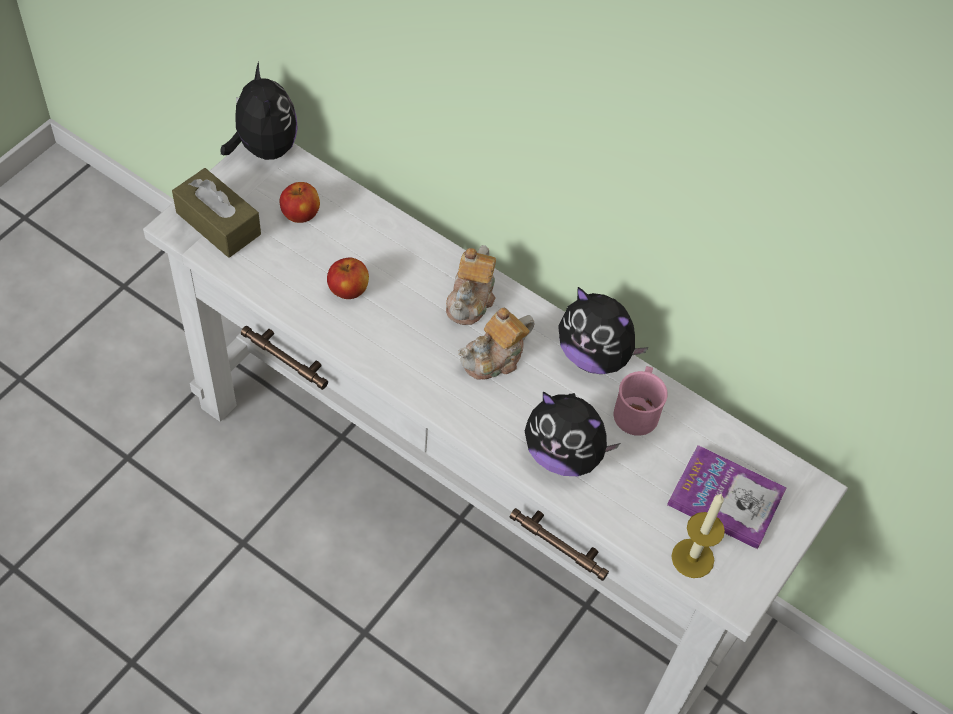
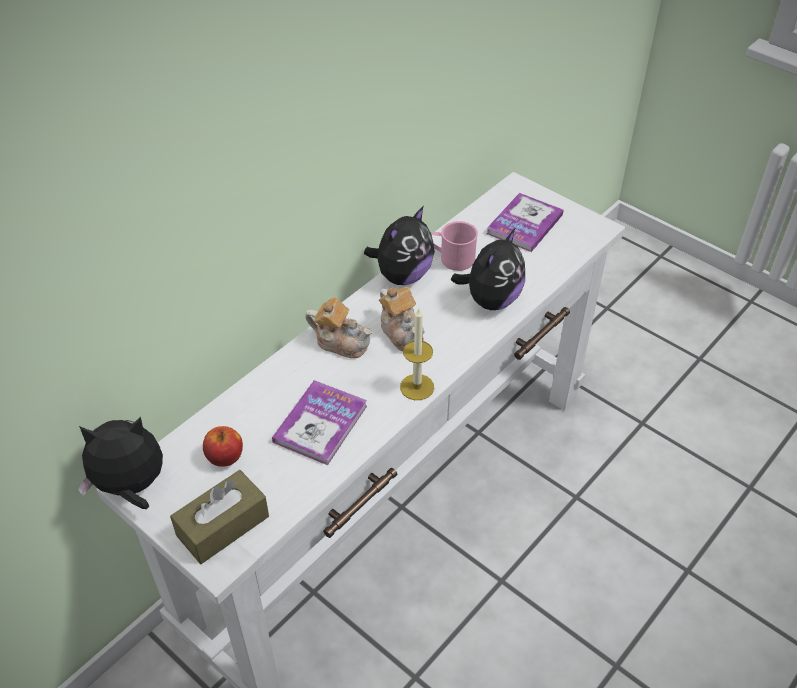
camera: 80 degrees left, 10 degrees down
apple [327,258,369,299] -> book [272,380,367,465]
candle [671,493,725,578] -> candle moved to [400,309,434,400]

